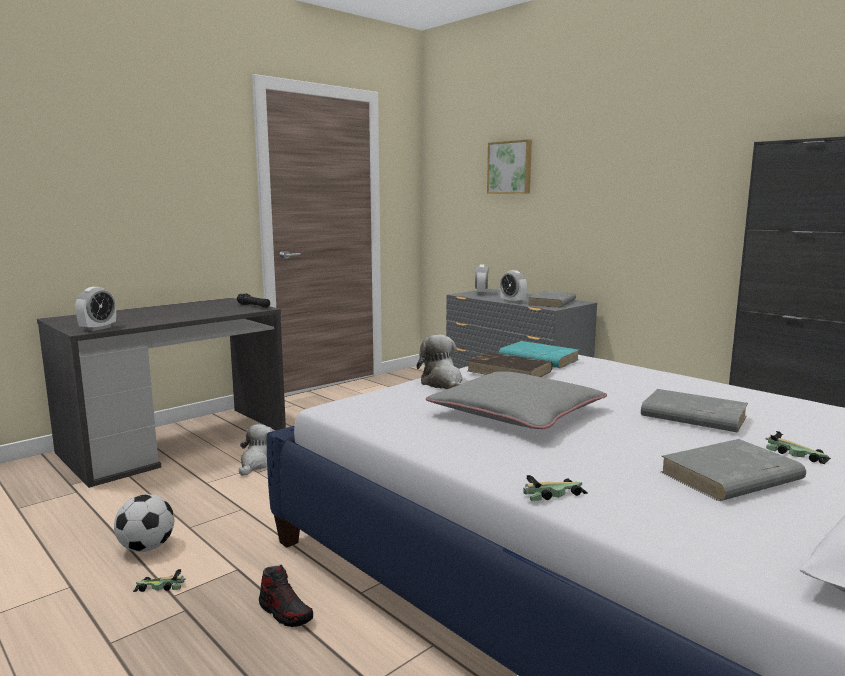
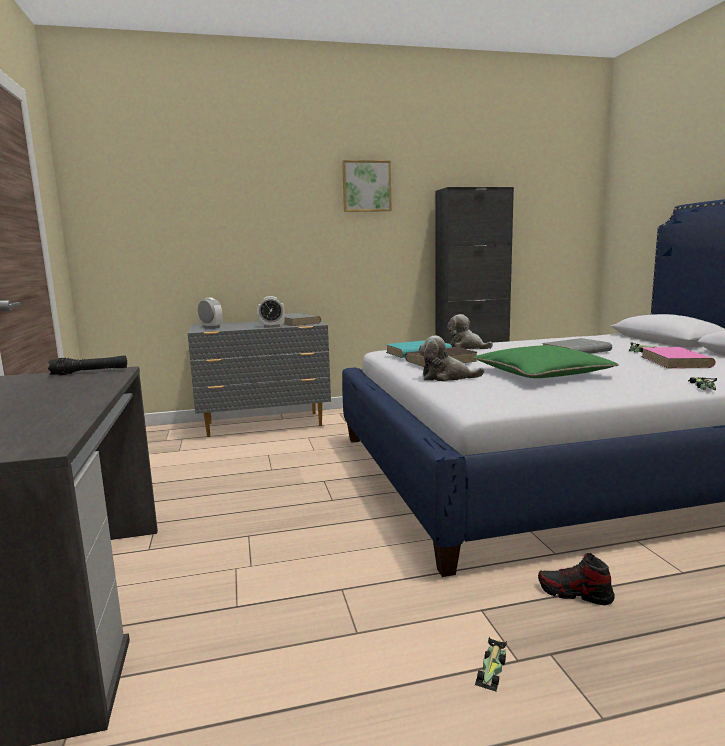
camera: 60 degrees left, 0 degrees up
alarm clock [75,287,116,331] -> none
football [114,494,174,552] -> none
plush toy [239,424,273,476] -> plush toy moved to [447,314,493,349]
shoe [259,565,313,627] -> shoe turned 135 degrees counterclockwise [538,553,615,605]
grey pillow [426,371,607,429] -> green pillow [473,345,619,378]
picture [487,139,532,194] -> picture moved to [342,160,392,212]
grey book [661,439,806,501] -> pink book [641,347,716,369]

